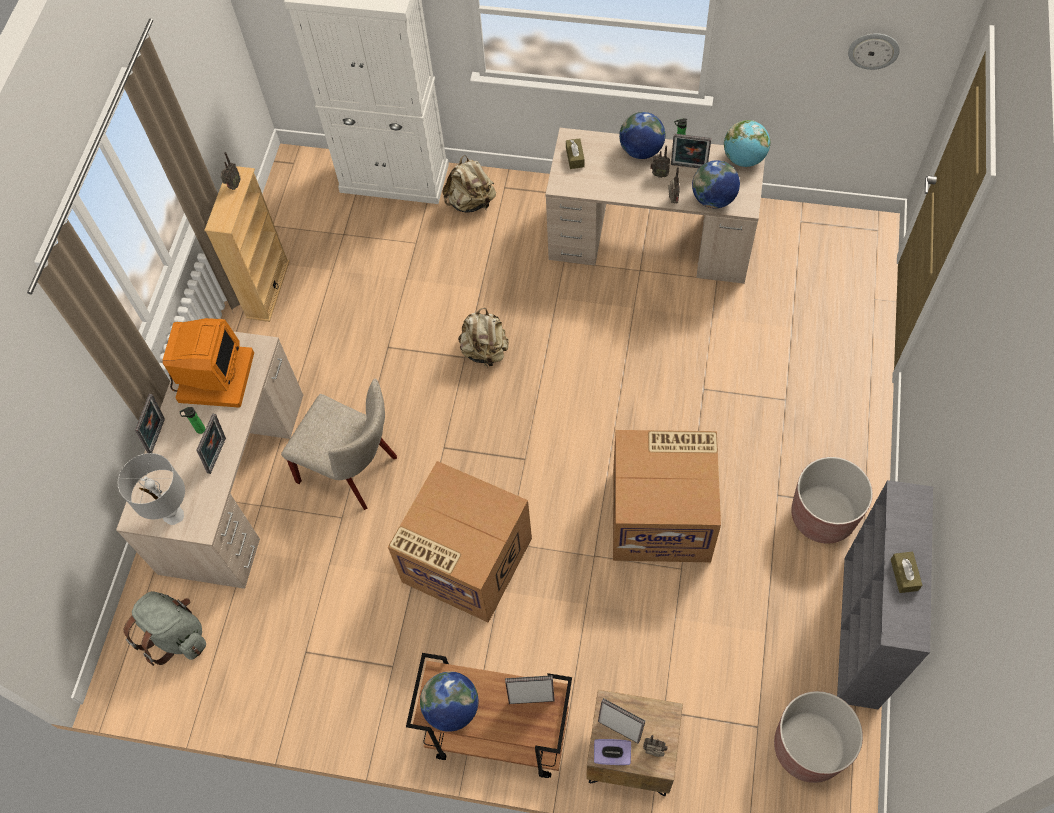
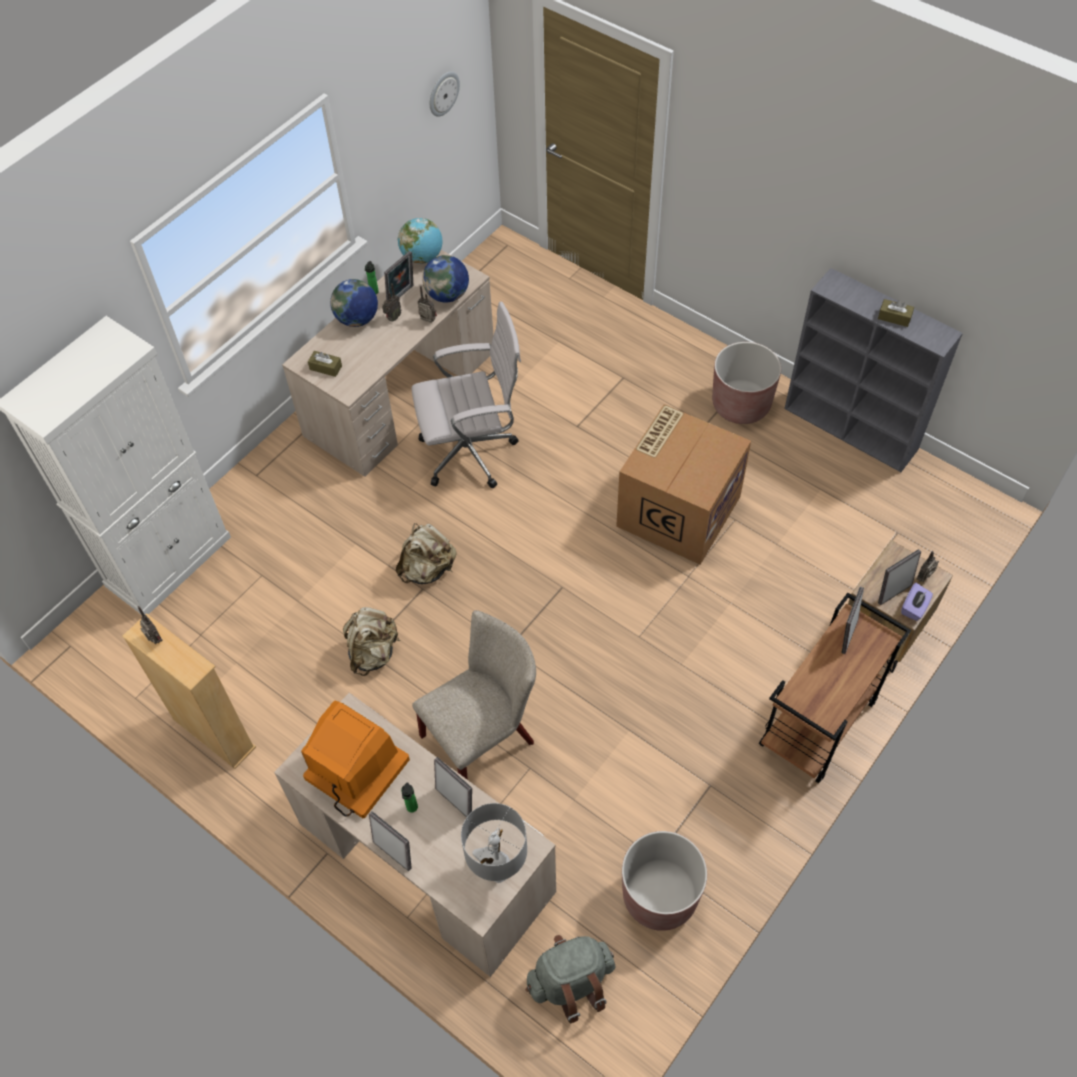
camera: 65 degrees left, 5 degrees down
cardboard box [388,461,532,623] -> none
globe [420,671,478,732] -> none
beige backpack [442,155,496,212] -> beige backpack moved to [343,607,400,676]
brown planter [774,691,863,783] -> brown planter moved to [622,831,707,931]
none -> white office chair [412,301,521,488]

